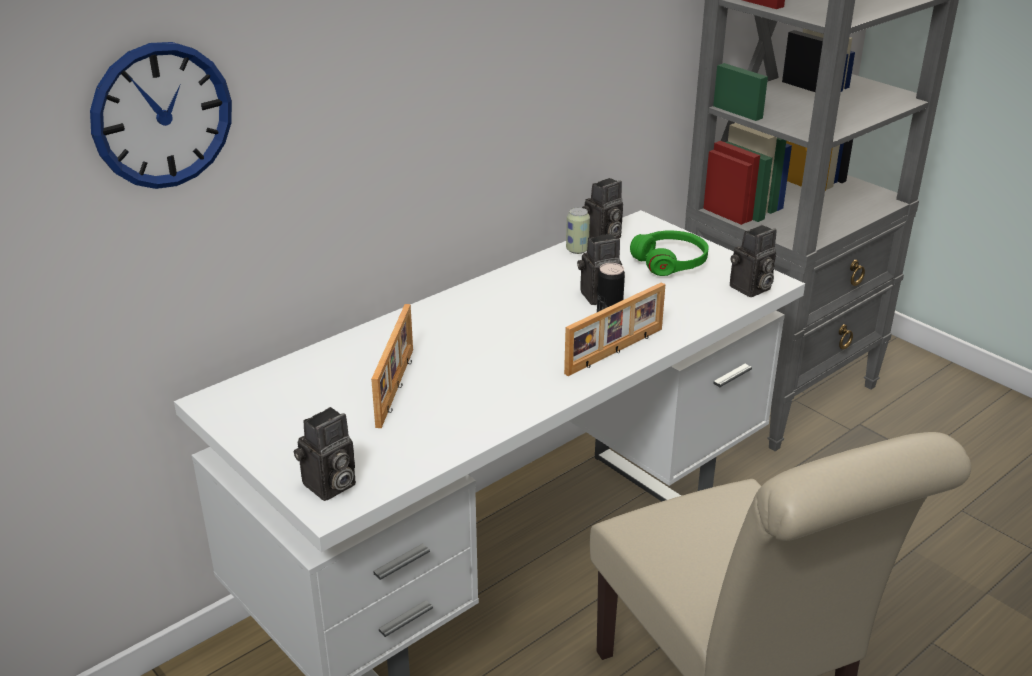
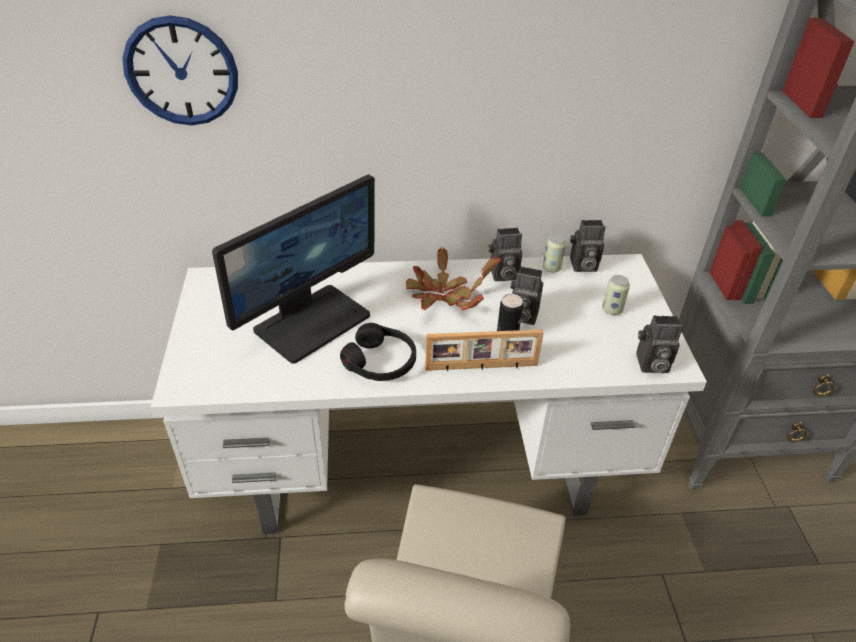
camera: 35 degrees right, 10 degrees up
camera [294,407,356,501] -> camera moved to [488,228,522,281]
picture frame [371,304,413,428] -> monitor [212,174,375,364]
green headphones [630,230,709,276] -> can [602,275,630,315]
none -> black headphones [340,323,416,381]
none -> potted plant [406,248,501,310]

